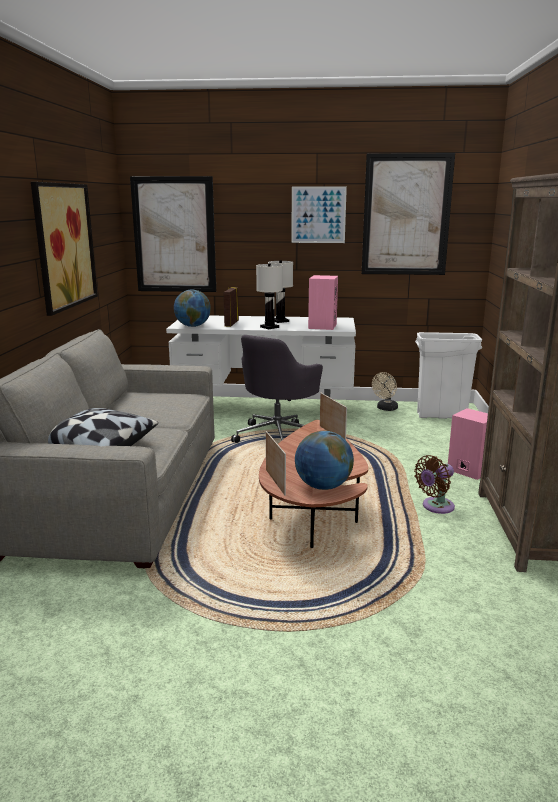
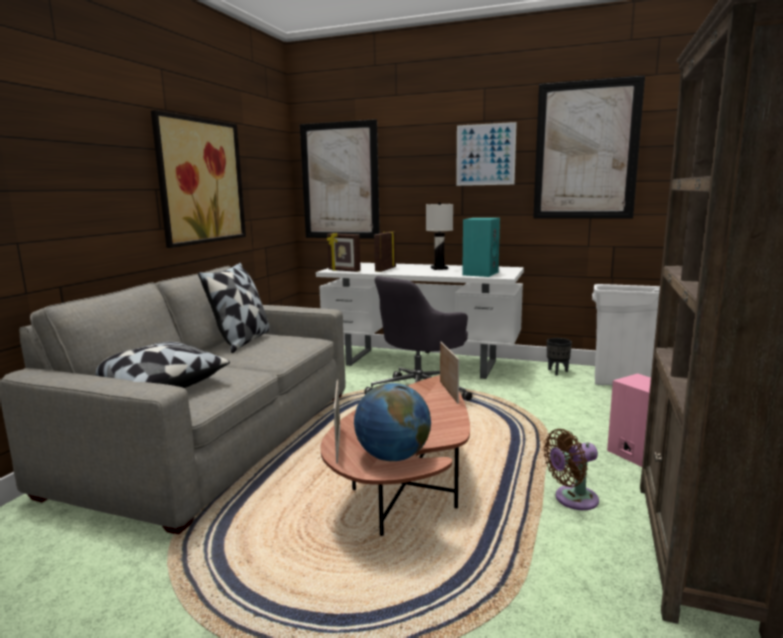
camera: 15 degrees right, 5 degrees down
globe [174,290,211,327] -> picture frame [327,233,361,272]
white table lamp [256,264,283,329] -> none
pink speaker [308,275,338,330] -> turquoise speaker [462,218,500,277]
beige fan [372,372,398,411] -> black planter [547,338,572,376]
none -> pillow [198,262,270,353]

